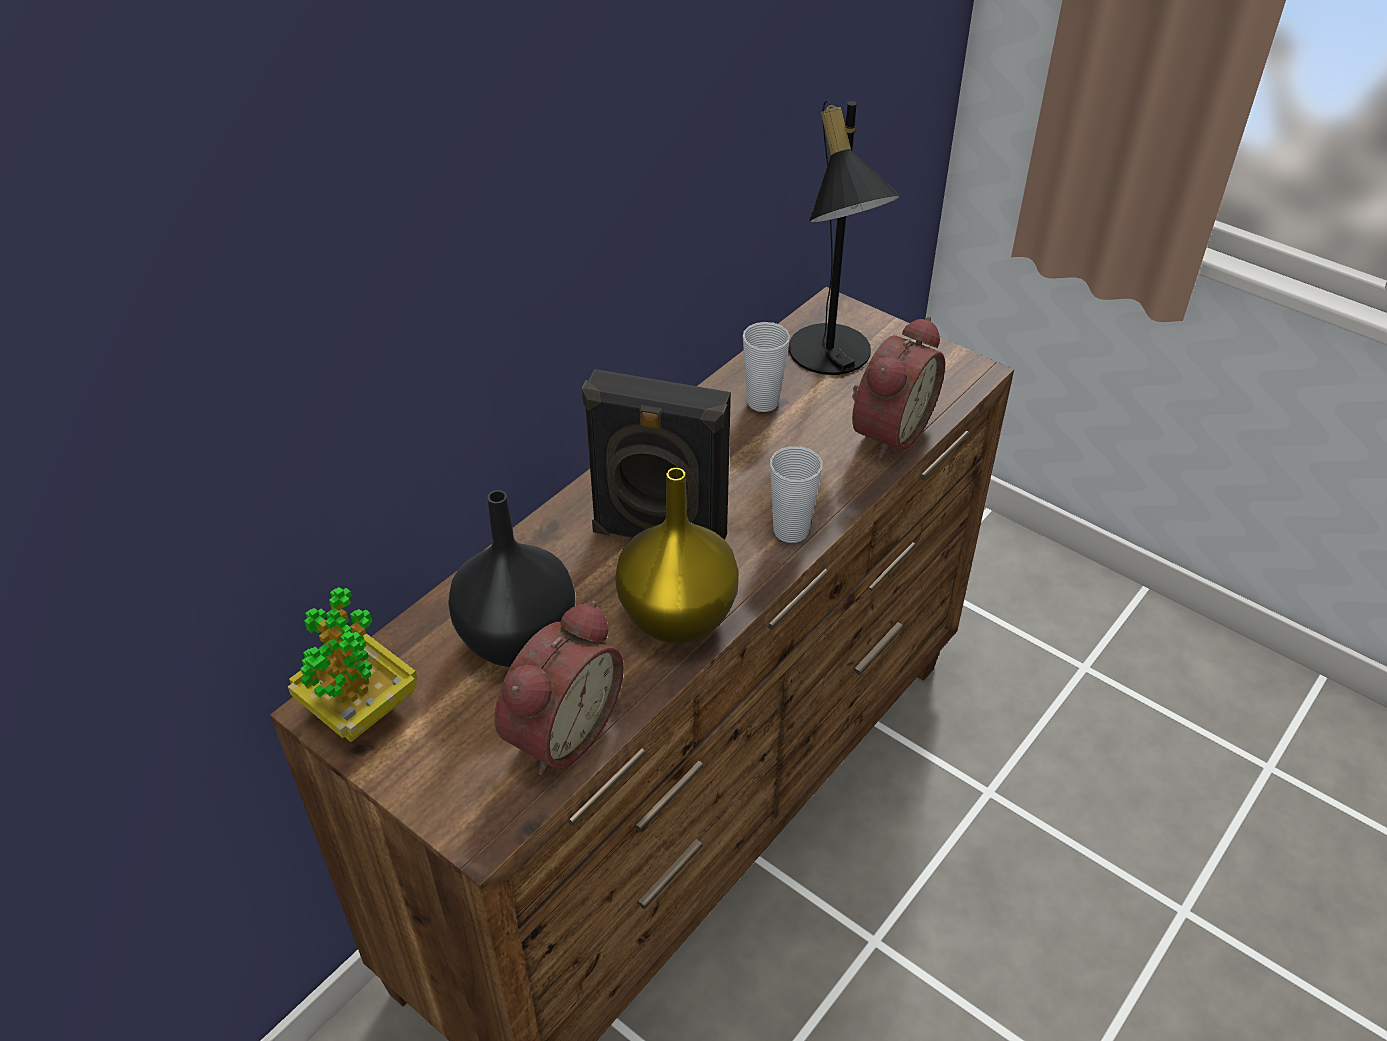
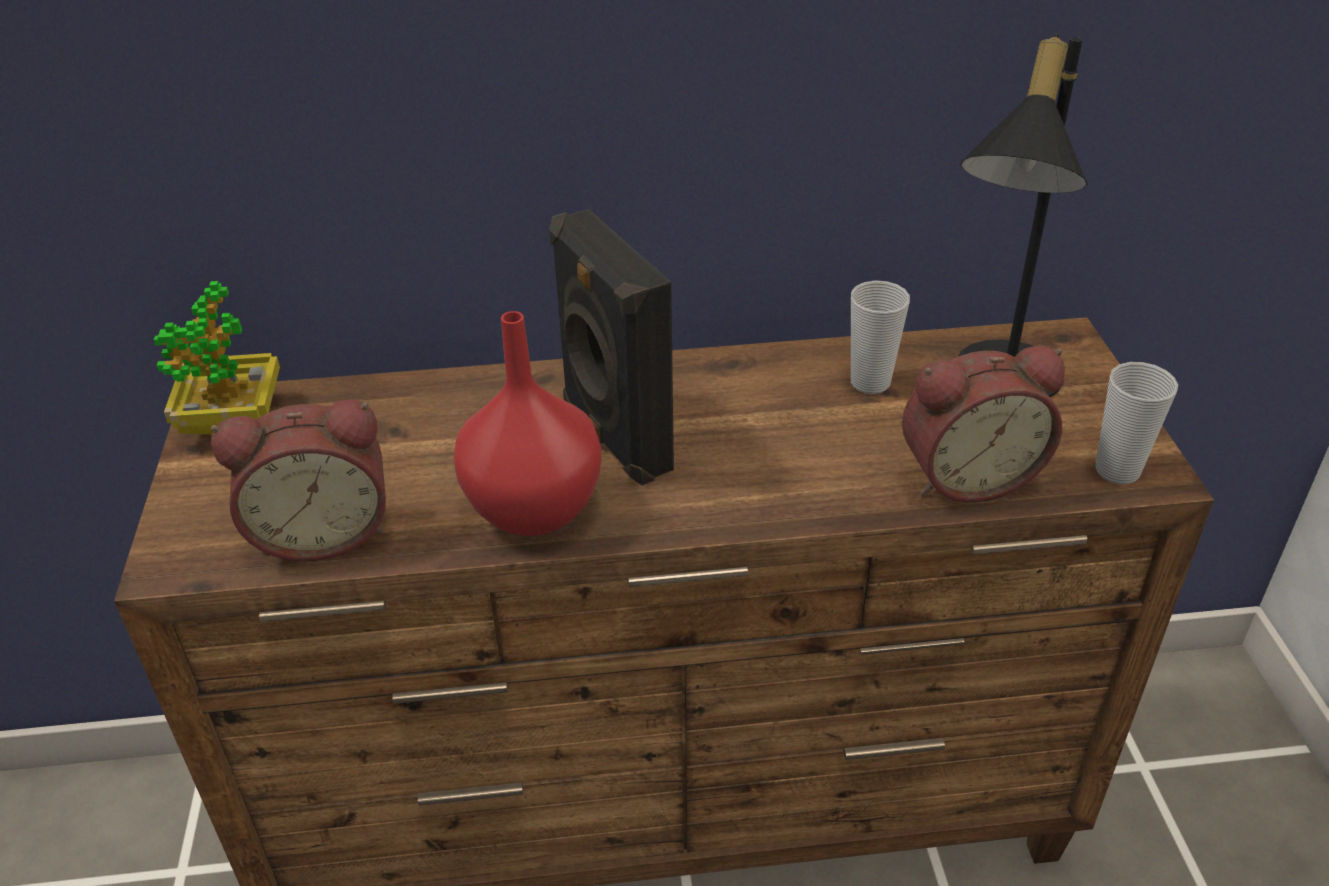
camera: 45 degrees right, 5 degrees down
black vase [448,490,575,667] -> none
yellow vase [615,468,739,643] -> red vase [454,311,602,536]
cup [770,446,822,543] -> cup moved to [1095,362,1178,484]

